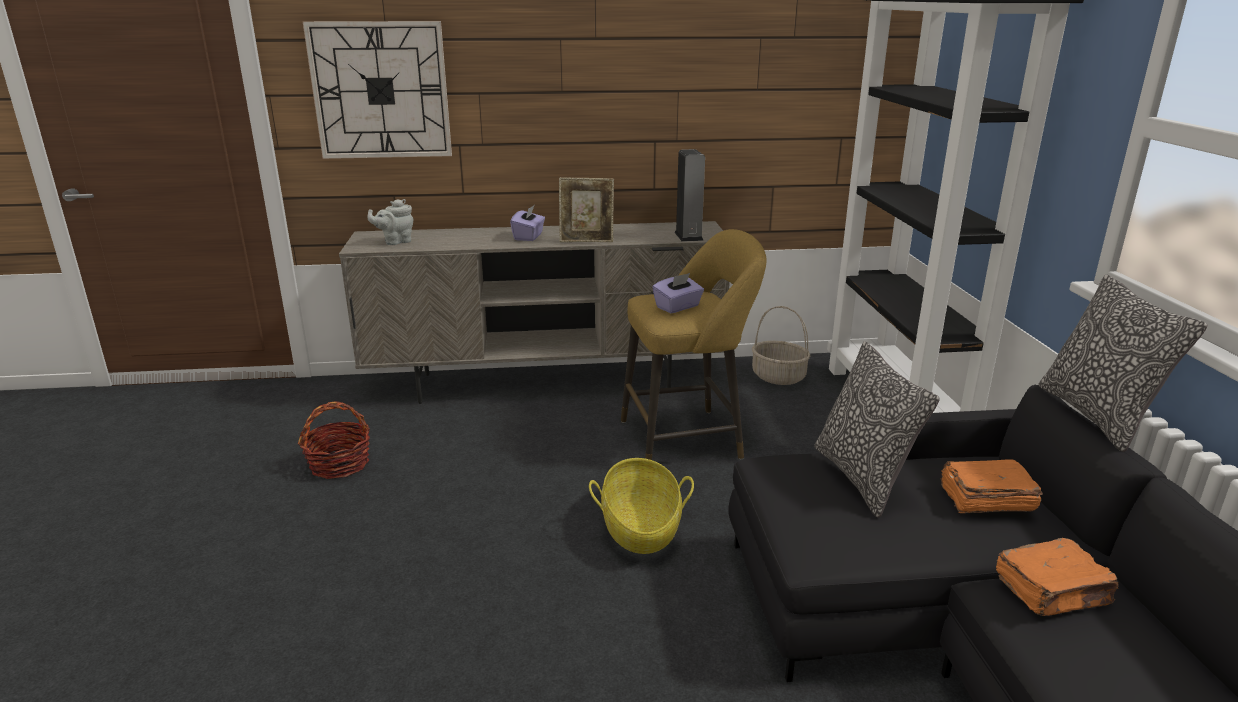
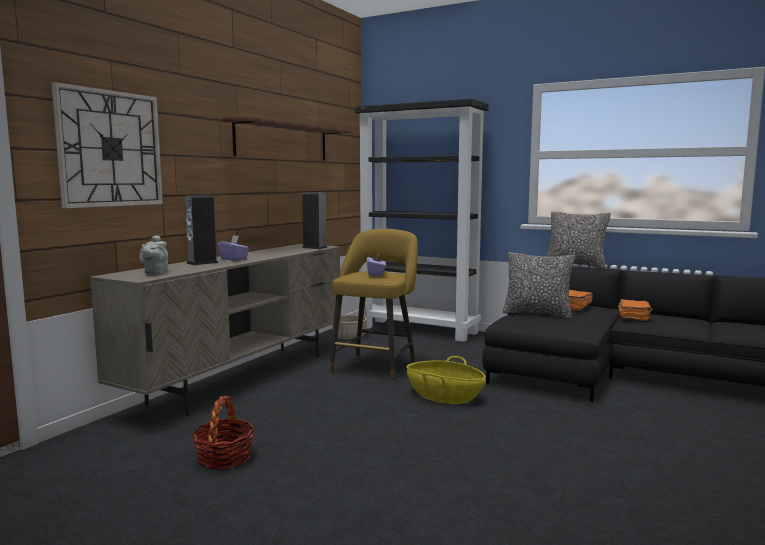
camera: 55 degrees left, 15 degrees down
picture frame [559,177,614,242] -> none
none -> speaker [185,195,219,265]
none -> brown shelf [222,116,352,160]

